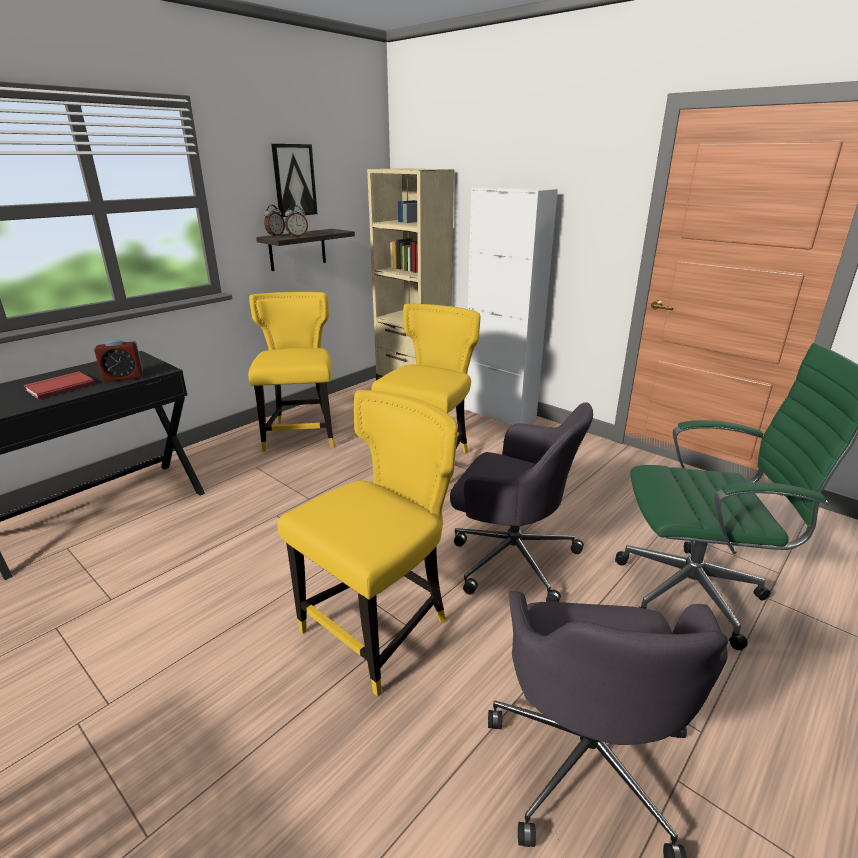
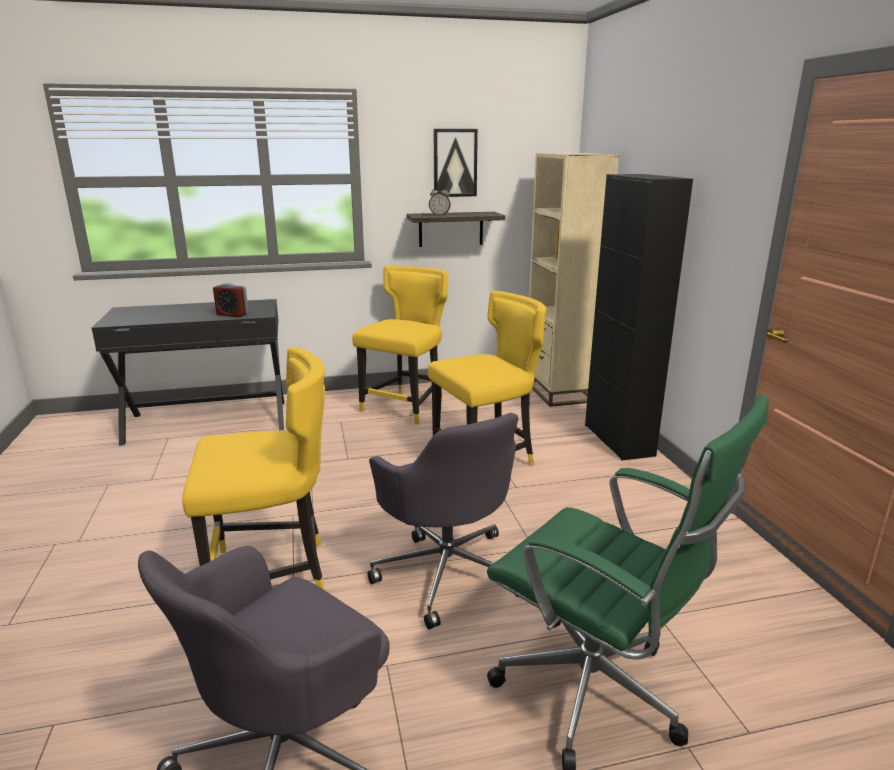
camera: 35 degrees right, 5 degrees down
red book [24,372,95,399] -> none
alarm clock [264,205,285,237] -> none
white cabinet [465,186,558,425] -> black cabinet [585,174,693,461]

